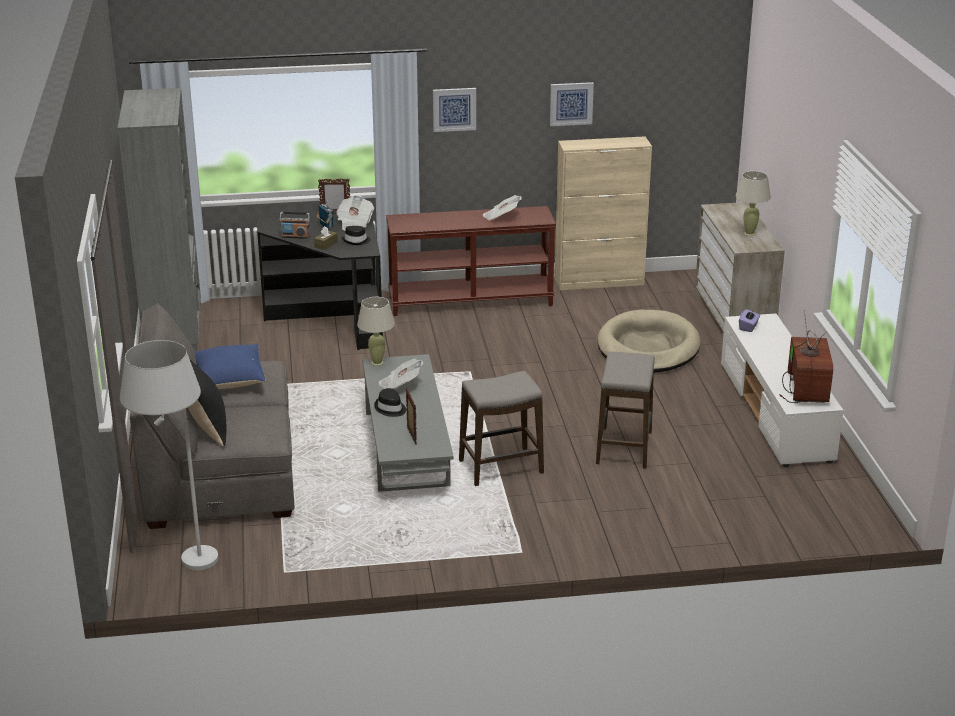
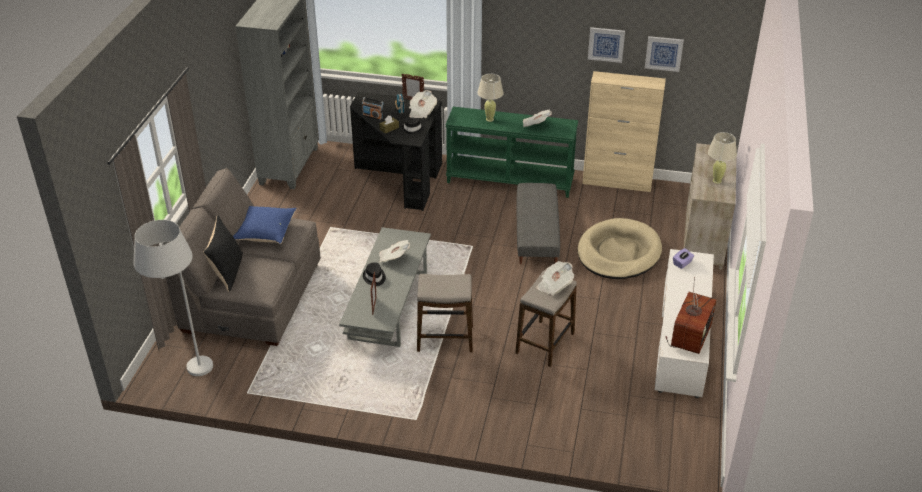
camera: 20 degrees right, 10 degrees up
beige table lamp [357,297,395,366] -> beige table lamp moved to [477,74,504,122]
brown console table [386,206,556,316] -> green console table [445,107,578,198]
picture [433,88,476,132] -> picture moved to [645,36,684,72]
none -> grey ottoman [517,183,560,264]
none -> newspaper [537,261,574,296]

